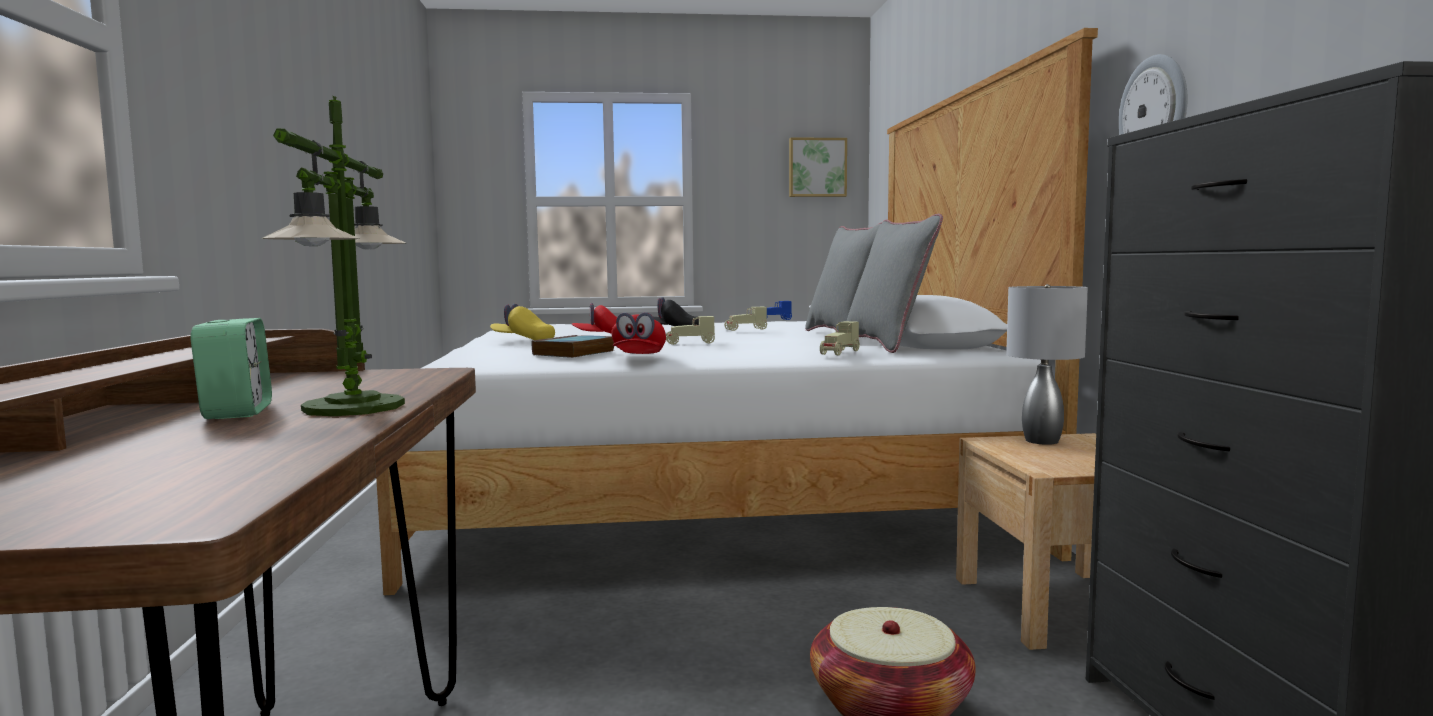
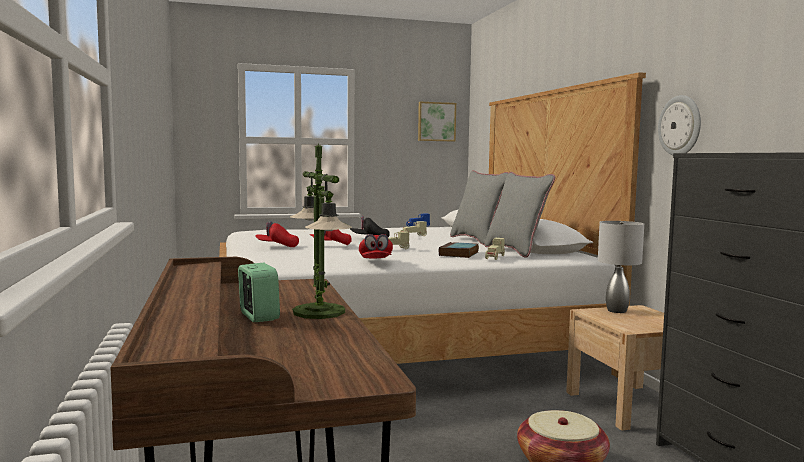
camera: 10 degrees left, 0 degrees up
yellow cap [490,304,555,340] -> red cap [255,221,299,247]
book [532,335,615,358] -> book moved to [439,242,479,258]

